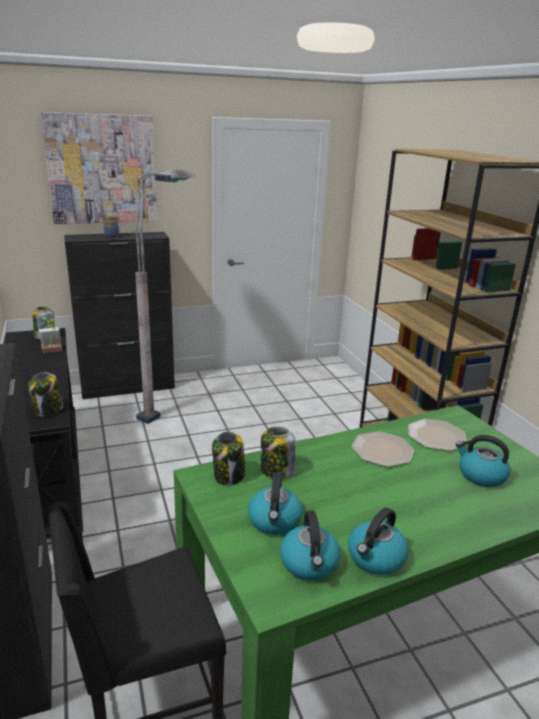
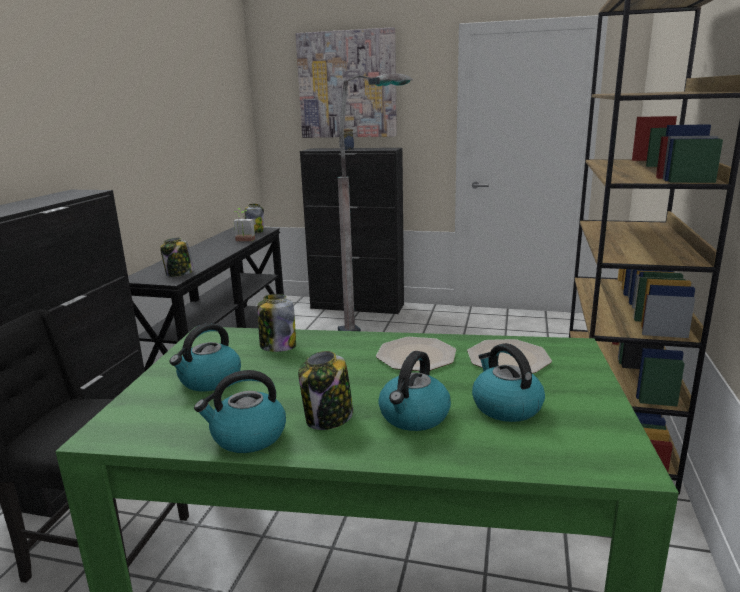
camera: 35 degrees right, 5 degrees down
jar [212,431,245,486] -> jar moved to [298,351,353,430]
kettle [280,511,341,581] -> kettle moved to [378,351,451,431]

